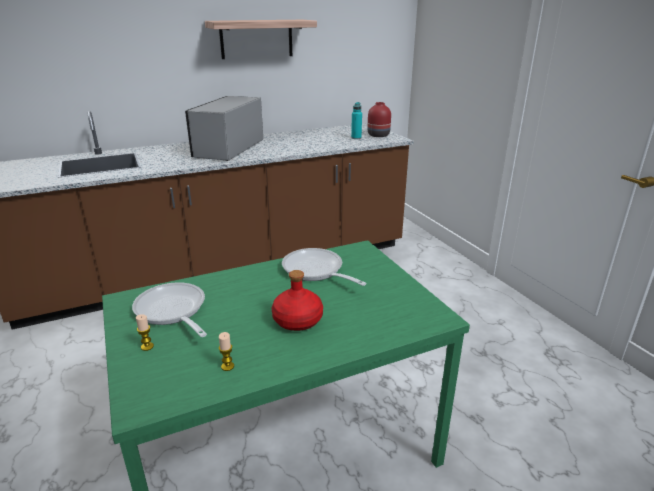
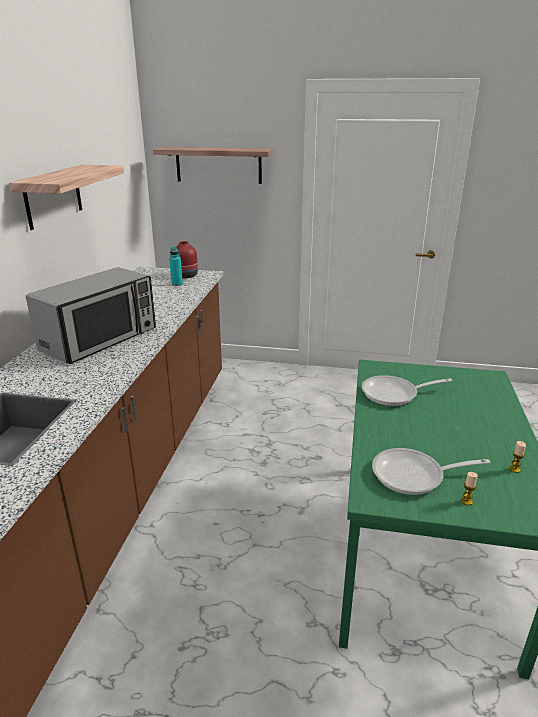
camera: 55 degrees left, 0 degrees up
microwave [185,96,263,161] -> microwave turned 105 degrees counterclockwise [26,267,156,364]
red bottle [272,270,323,331] -> none
none -> shelf [153,147,274,184]

